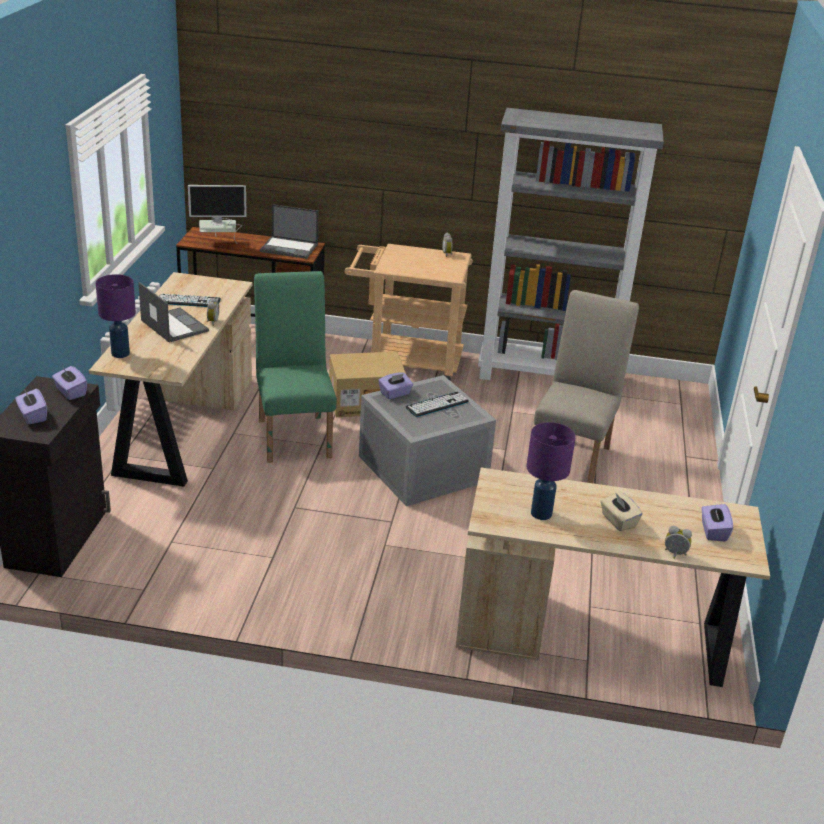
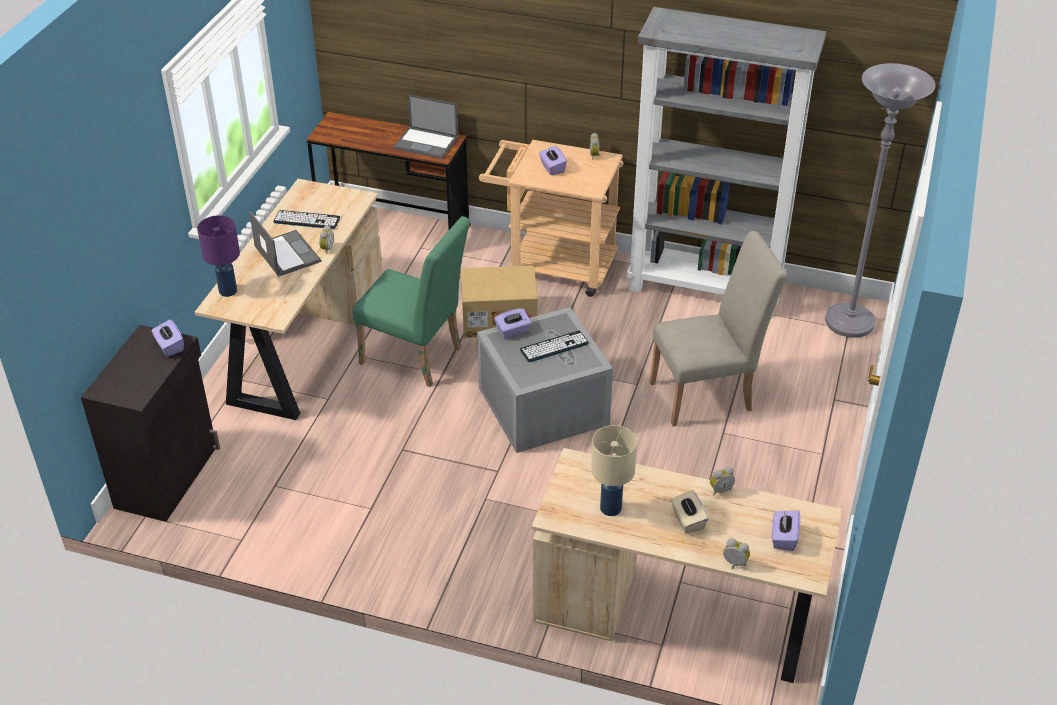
camera: 10 degrees right, 10 degrees up
purple tissue box [15,389,47,425] -> purple tissue box moved to [539,146,567,175]
monitor [188,185,247,244] -> none
green chair [254,271,336,463] -> green chair turned 120 degrees clockwise [352,216,470,387]
purple table lamp [526,422,576,520] -> beige table lamp [591,425,637,516]
beige chair [534,290,639,483] -> beige chair turned 45 degrees clockwise [650,231,788,426]
none -> alarm clock [710,467,735,495]
none -> grey floor lamp [825,63,935,338]

